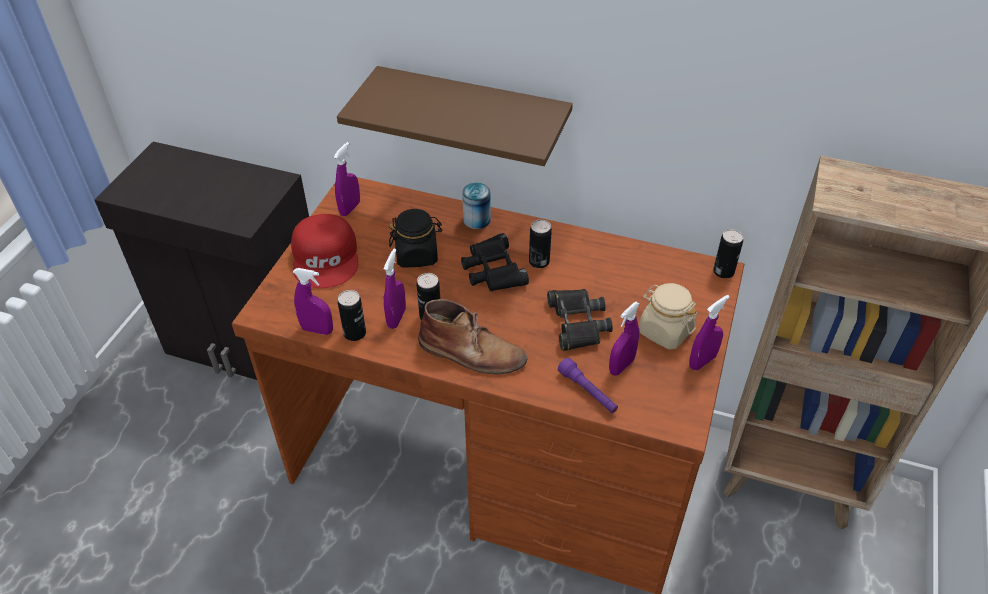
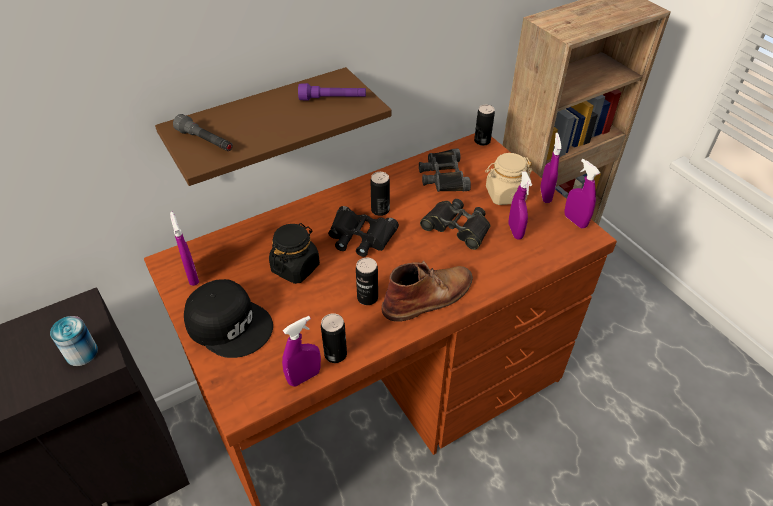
camera: 50 degrees left, 0 degrees up
red cap [291,214,358,288] -> black cap [184,279,273,358]
purple spray bottle [383,249,406,329] -> purple spray bottle moved to [564,159,600,229]
can [462,183,491,229] -> can moved to [50,316,98,366]
purple flashlight [558,358,618,413] -> purple flashlight moved to [298,83,366,101]
none -> grey flashlight [173,114,233,151]
none -> black binoculars [419,148,471,192]

